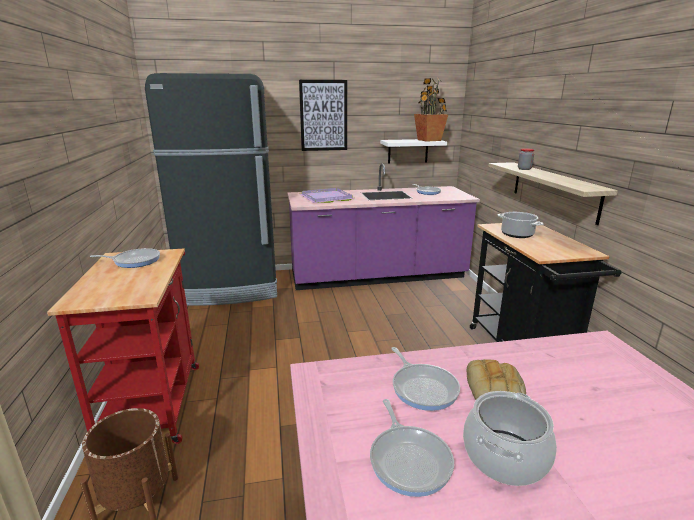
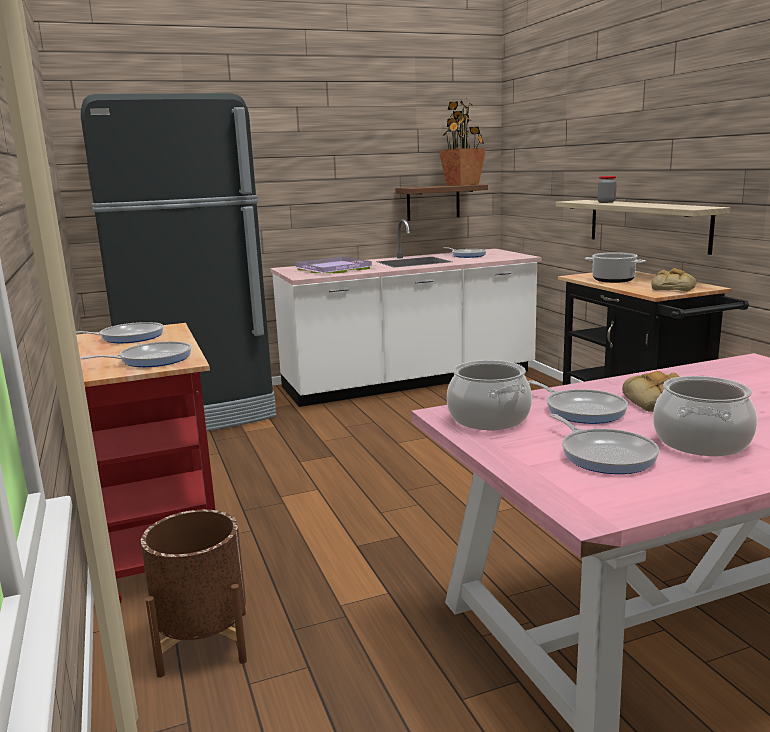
camera: 10 degrees left, 5 degrees down
purple counter [288,164,480,290] -> white counter [271,219,542,407]
picture [299,80,347,151] -> none
white shelf [380,139,447,164] -> brown shelf [395,184,488,221]
none -> frying pan [80,341,192,367]
none -> cooking pot [447,360,532,430]
none -> bread [651,268,696,292]

